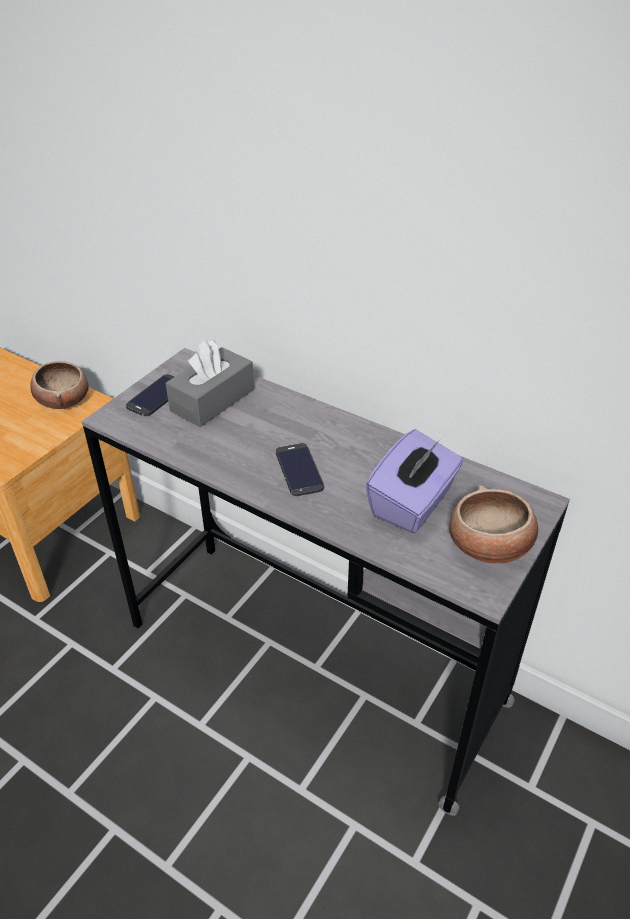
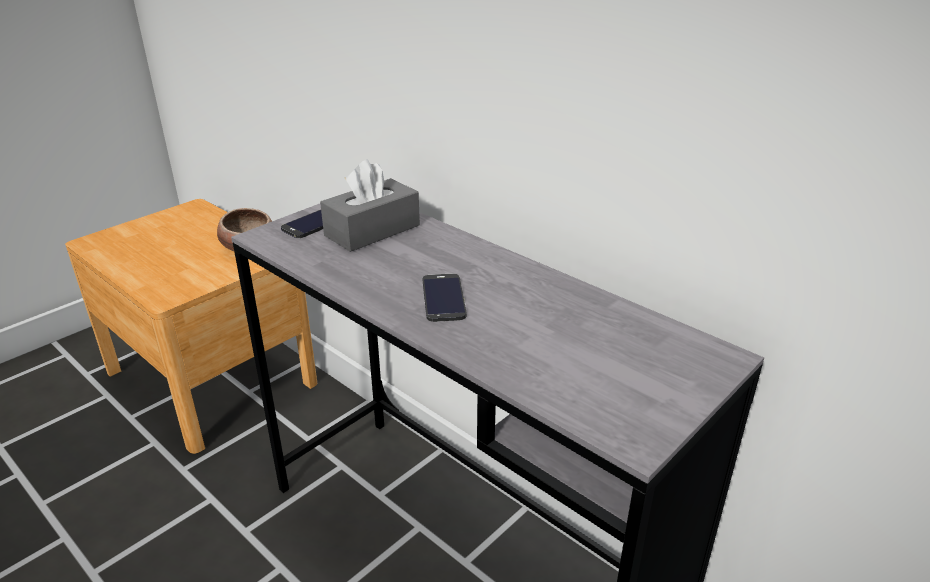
camera: 10 degrees right, 10 degrees down
purple tissue box [366,429,463,533] -> none
bowl [449,485,538,563] -> none

